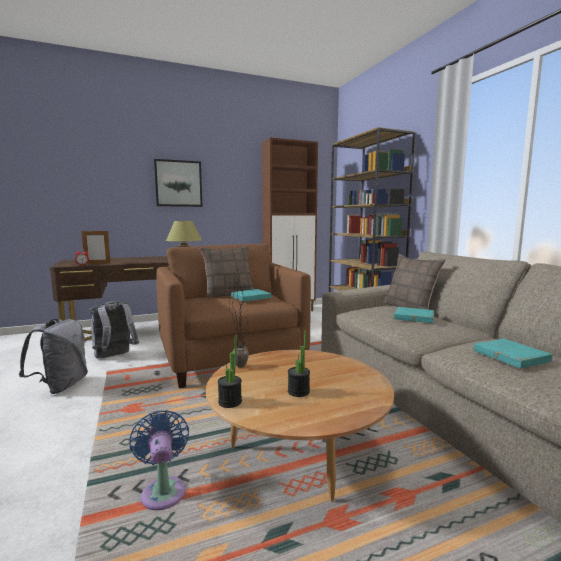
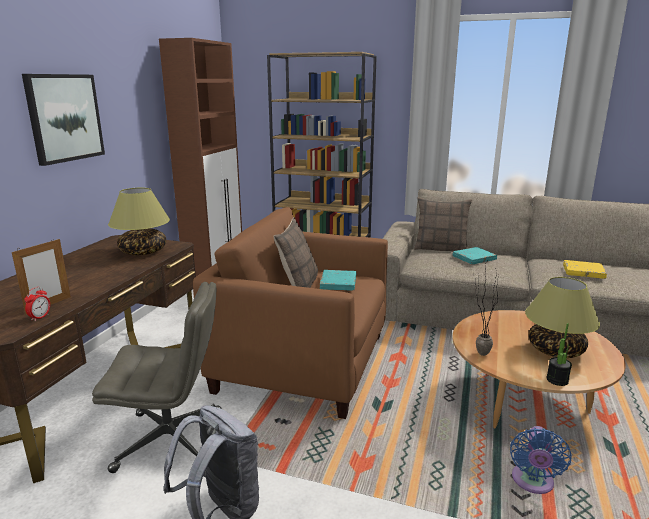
camera: 50 degrees left, 10 degrees up
grey backpack [89,301,139,358] -> grey office chair [92,282,221,473]
blue fan [129,410,189,510] -> blue fan turned 90 degrees counterclockwise [510,426,572,494]
potted plant [288,330,310,397] -> table lamp [525,277,600,358]
turquoise book [473,339,553,369] -> yellow book [563,260,607,279]

